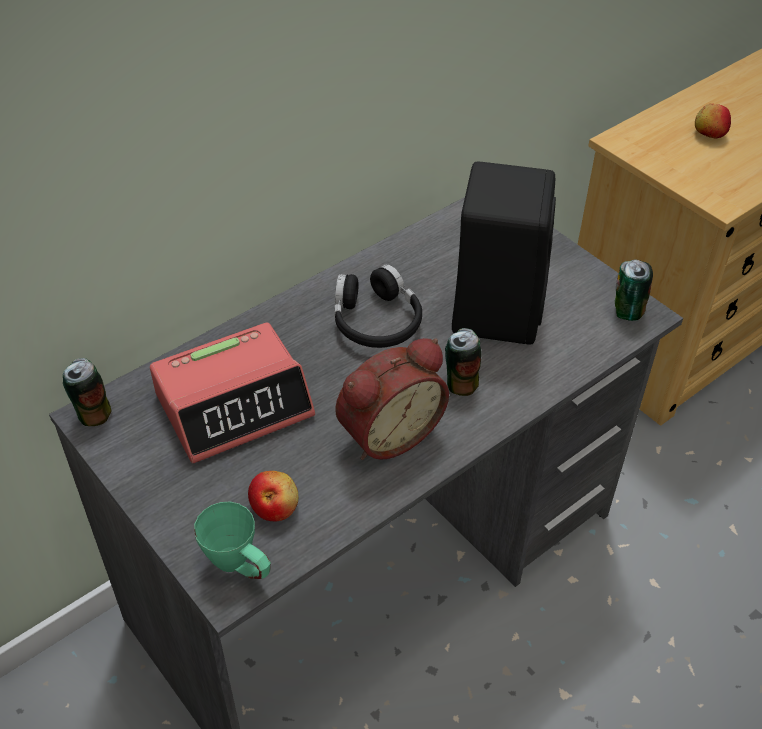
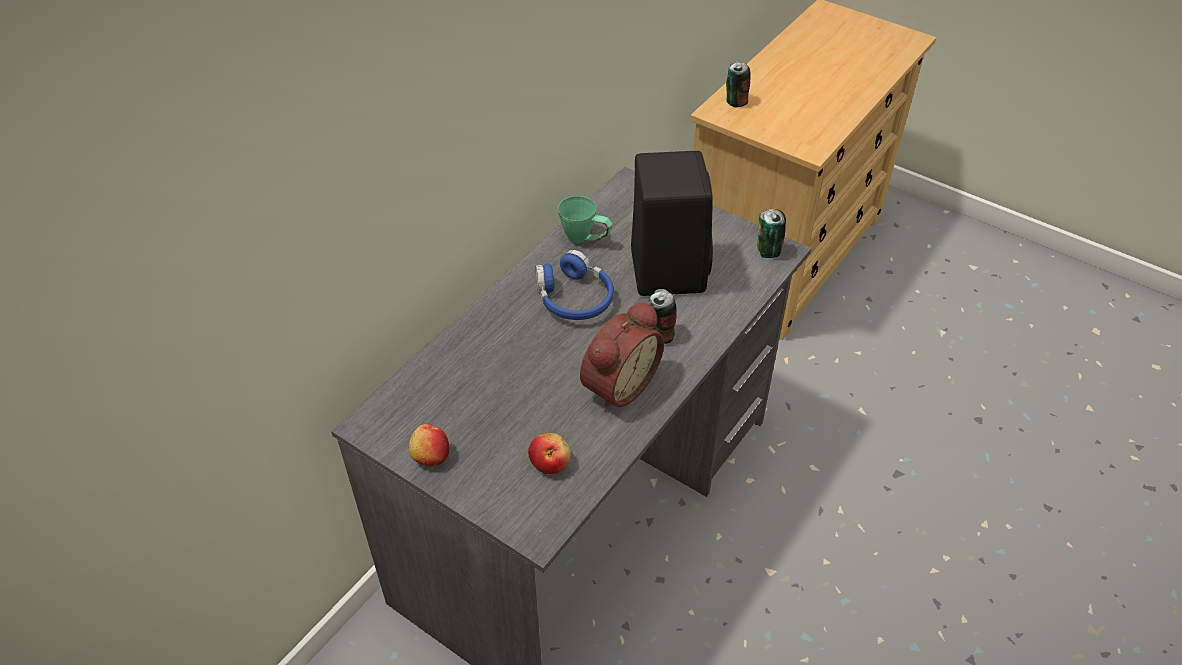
camera: 15 degrees left, 0 degrees up
can [63,358,111,426] -> can moved to [726,61,750,107]
alarm clock [150,322,315,464] -> none
green mug [194,502,271,579] -> green mug moved to [558,196,612,244]
black headphones [334,264,422,348] -> blue headphones [536,250,614,320]
apple [695,103,731,138] -> apple moved to [409,424,450,466]

